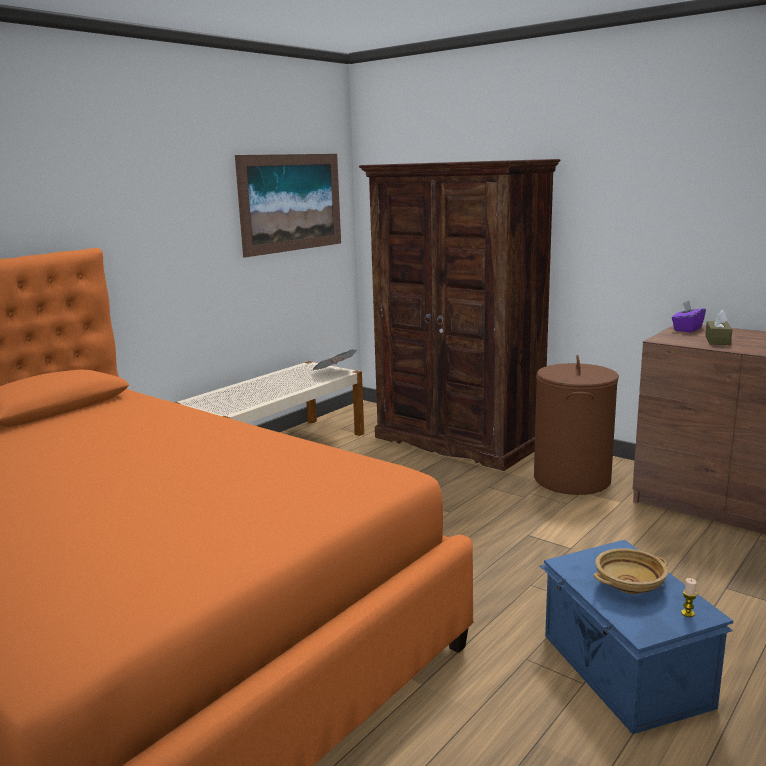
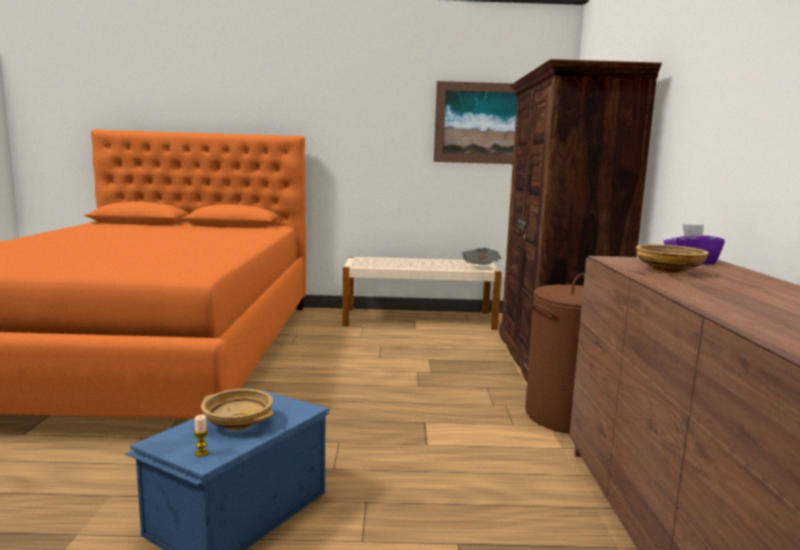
camera: 50 degrees right, 5 degrees down
brown tissue box [705,310,732,345] -> beige bowl [636,244,709,274]

